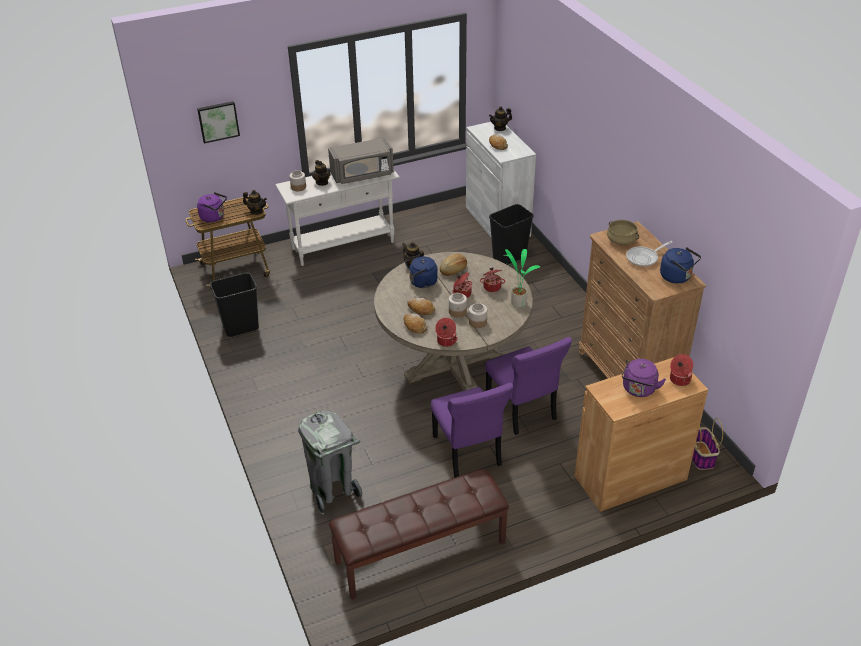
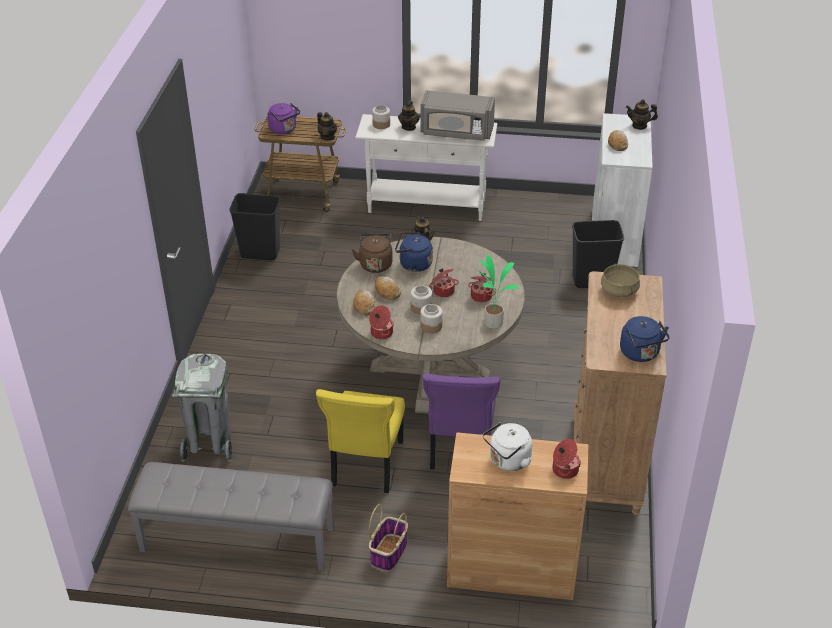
camera: 30 degrees right, 0 degrees up
picture [197,101,240,143] -> none
brown bench [329,469,509,600] -> grey bench [128,462,334,571]
purple chair [431,383,513,478] -> yellow chair [316,389,405,494]
bread [440,253,467,276] -> none
purple kettle [622,359,666,397] -> white kettle [483,422,532,471]
frying pan [626,241,673,267] -> none
basket [692,418,723,470] -> basket moved to [369,504,408,571]
none -> brown kettle [352,233,393,273]

